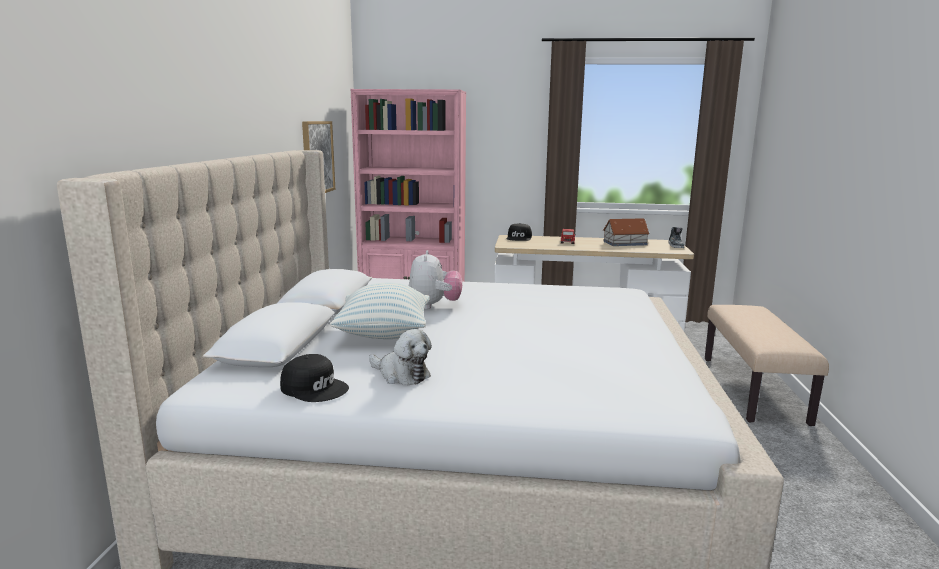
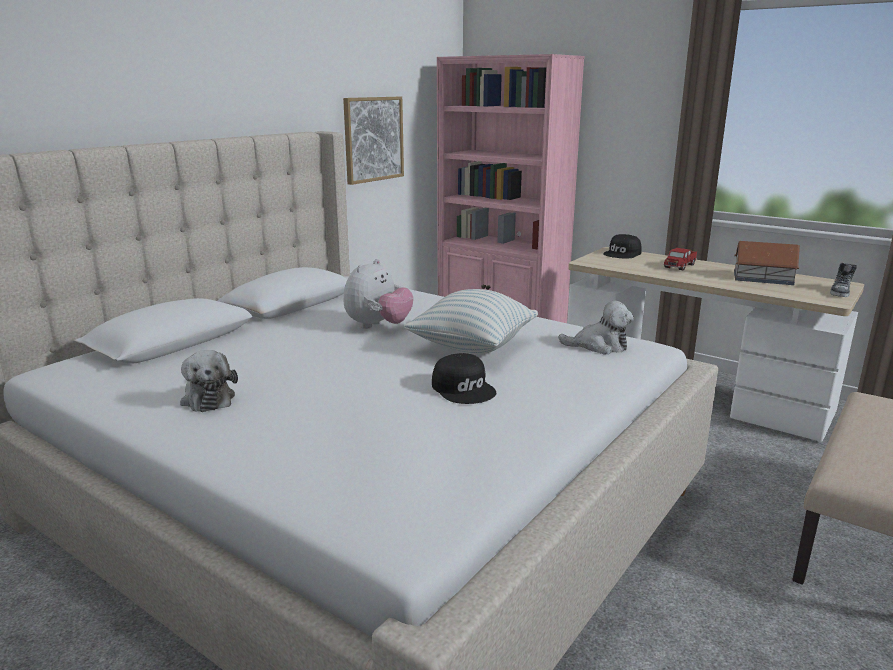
camera: 30 degrees right, 5 degrees up
black cap [280,354,349,402] -> black cap moved to [432,353,496,404]
pillow [330,282,430,339] -> pillow moved to [404,289,538,354]
none -> plush toy [558,301,634,355]

